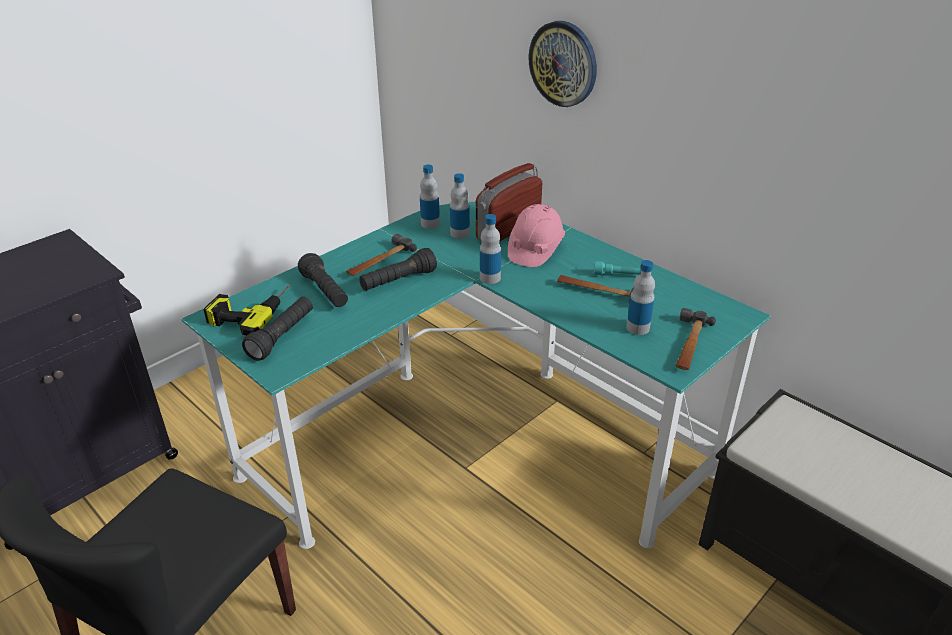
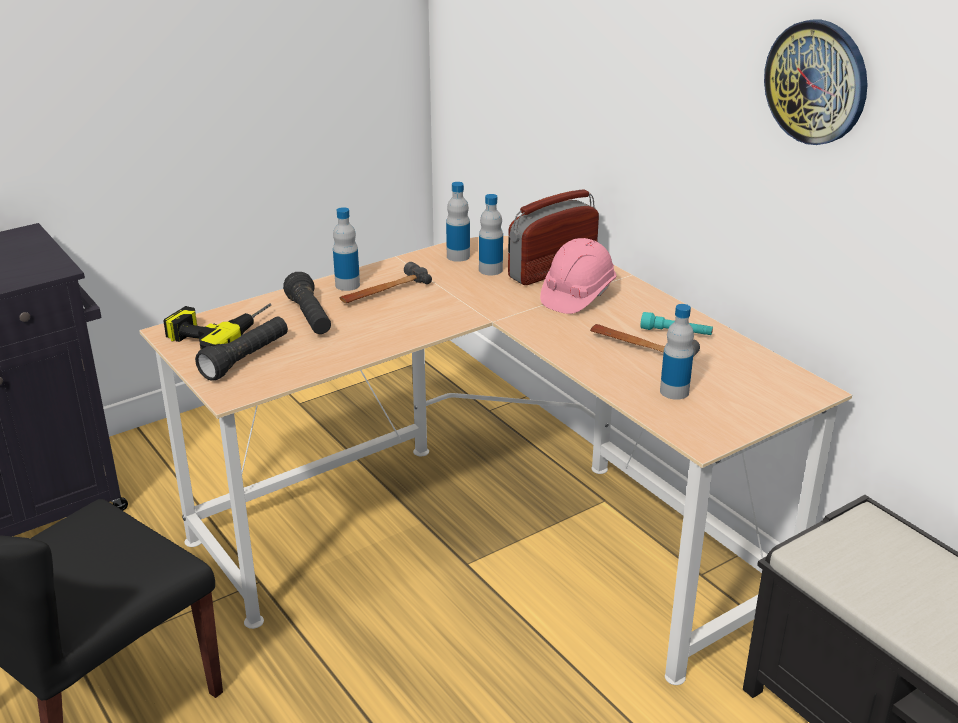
camera: 10 degrees right, 5 degrees down
turquoise desk [181,202,771,549] -> beige desk [139,236,852,685]
black flashlight [359,248,437,291] -> none
bottle [480,214,501,284] -> bottle moved to [333,207,360,291]
wall clock [528,21,597,107] -> wall clock moved to [764,20,868,145]
hammer [676,308,716,370] -> none

